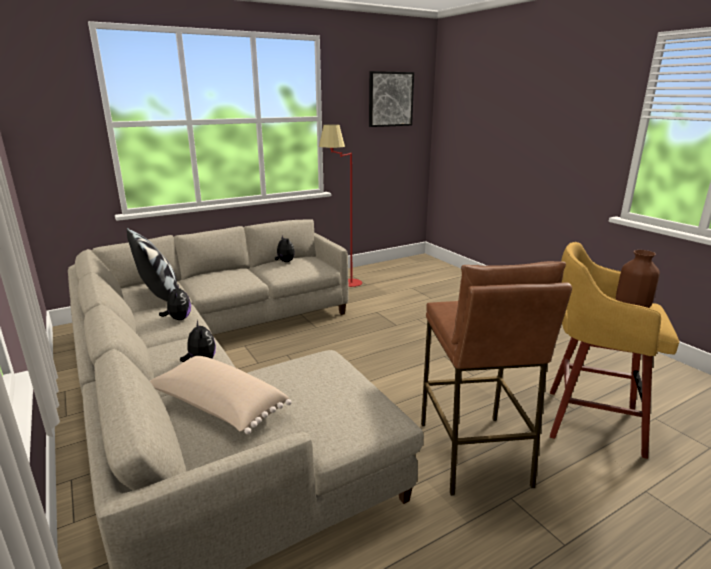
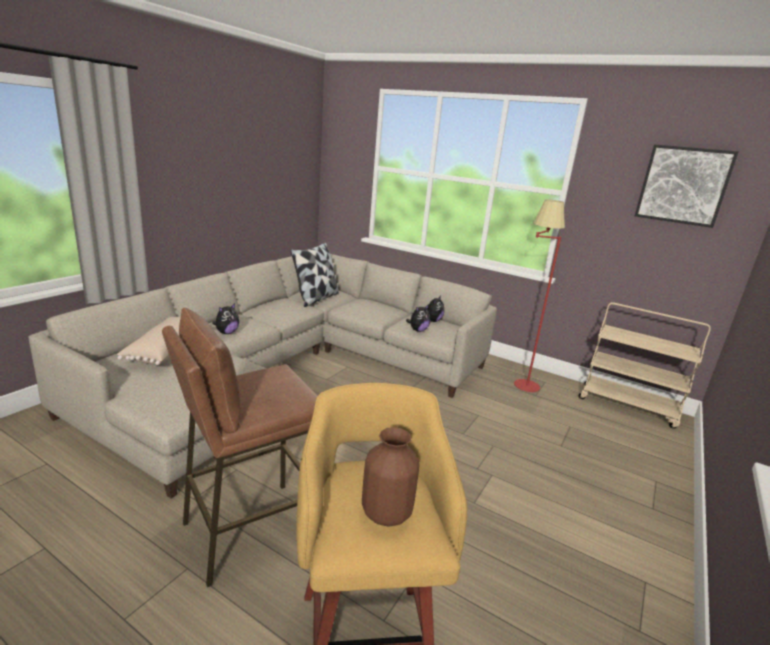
camera: 60 degrees right, 0 degrees up
plush toy [159,283,191,320] -> plush toy moved to [406,304,430,332]
none -> beige cart [579,302,711,429]

